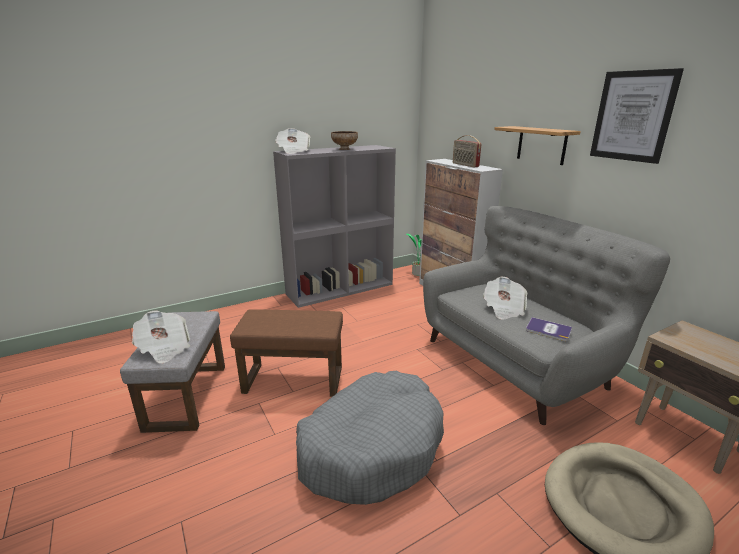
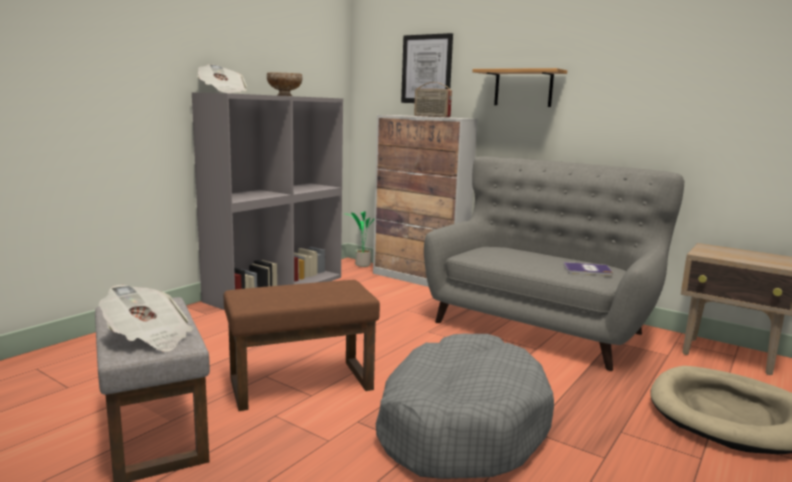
camera: 25 degrees left, 10 degrees down
newspaper [483,277,528,319] -> none
picture [590,68,684,164] -> picture moved to [401,33,453,103]

